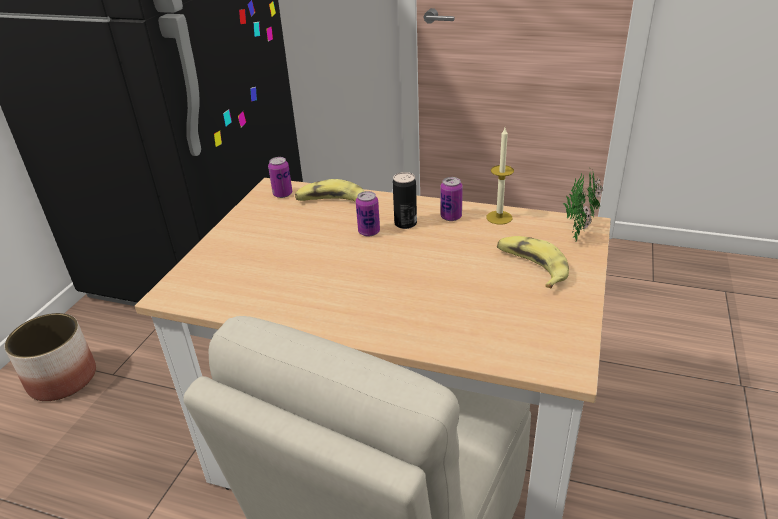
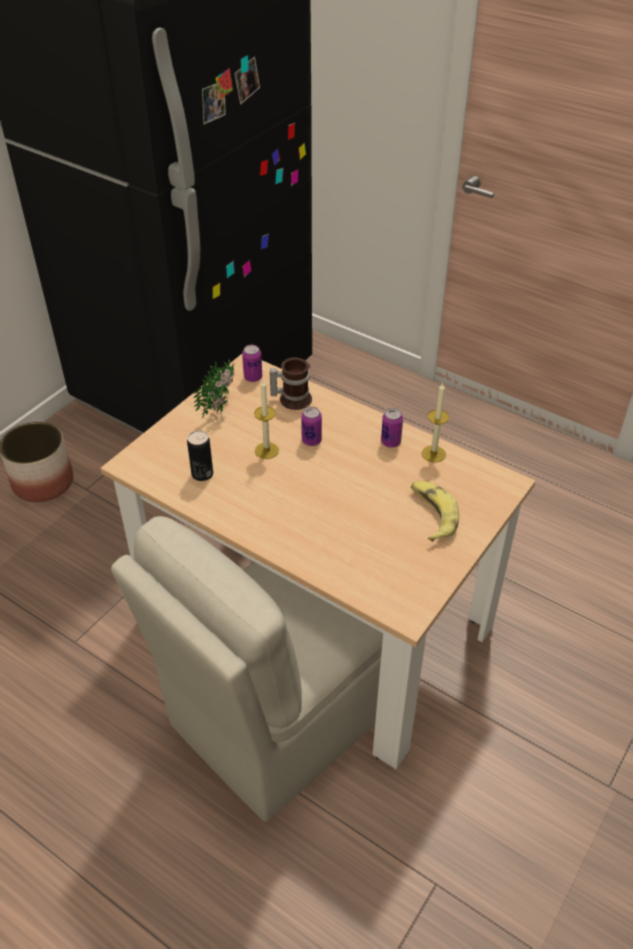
camera: 15 degrees right, 10 degrees up
banana [295,179,364,202] -> mug [270,357,312,410]
can [393,172,417,229] -> can moved to [187,430,213,481]
potted plant [562,167,603,241] -> potted plant moved to [193,360,235,419]
none -> candle [254,380,279,459]

